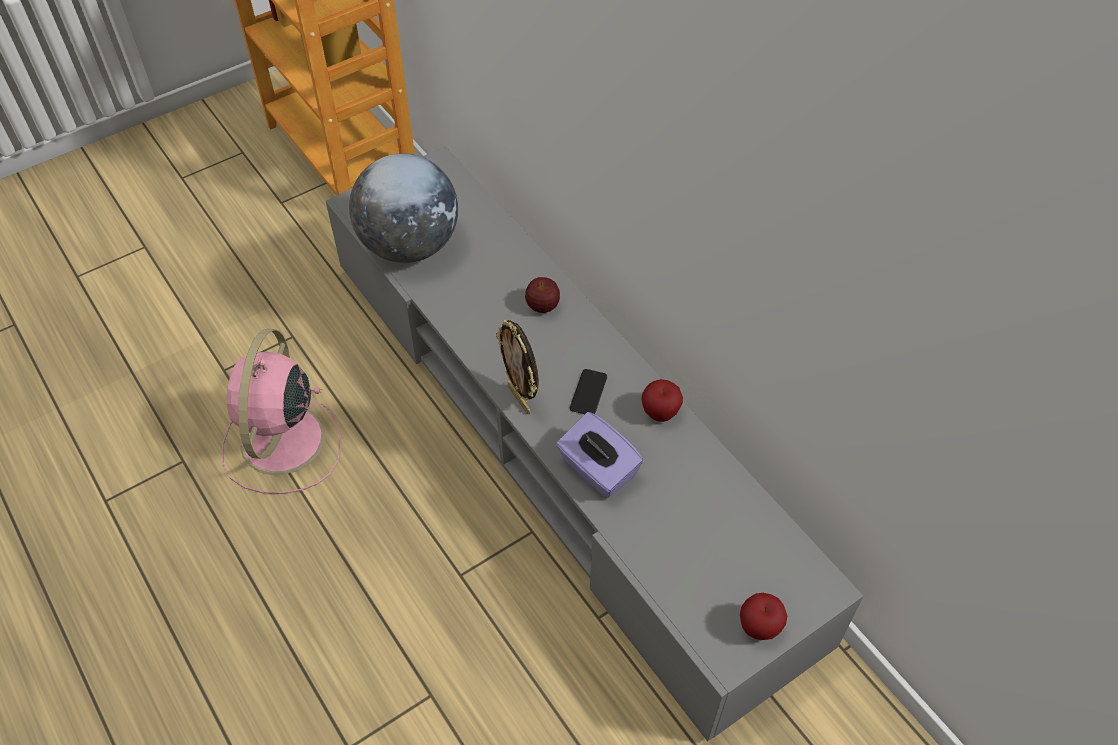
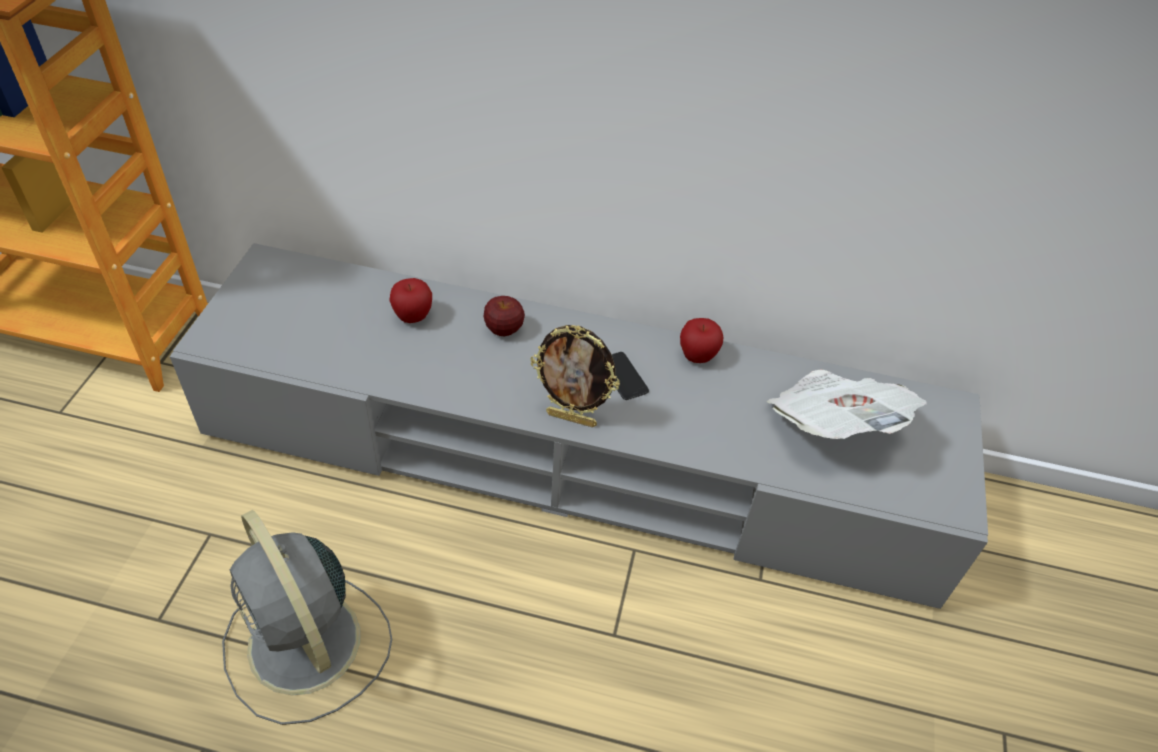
camera: 45 degrees left, 5 degrees down
pink fan [222,329,342,494] -> grey fan [222,510,392,725]
globe [349,153,458,263] -> none
purple tissue box [556,412,643,498] -> none
apple [740,593,787,640] -> apple moved to [389,278,432,323]
none -> newspaper [766,369,927,439]

